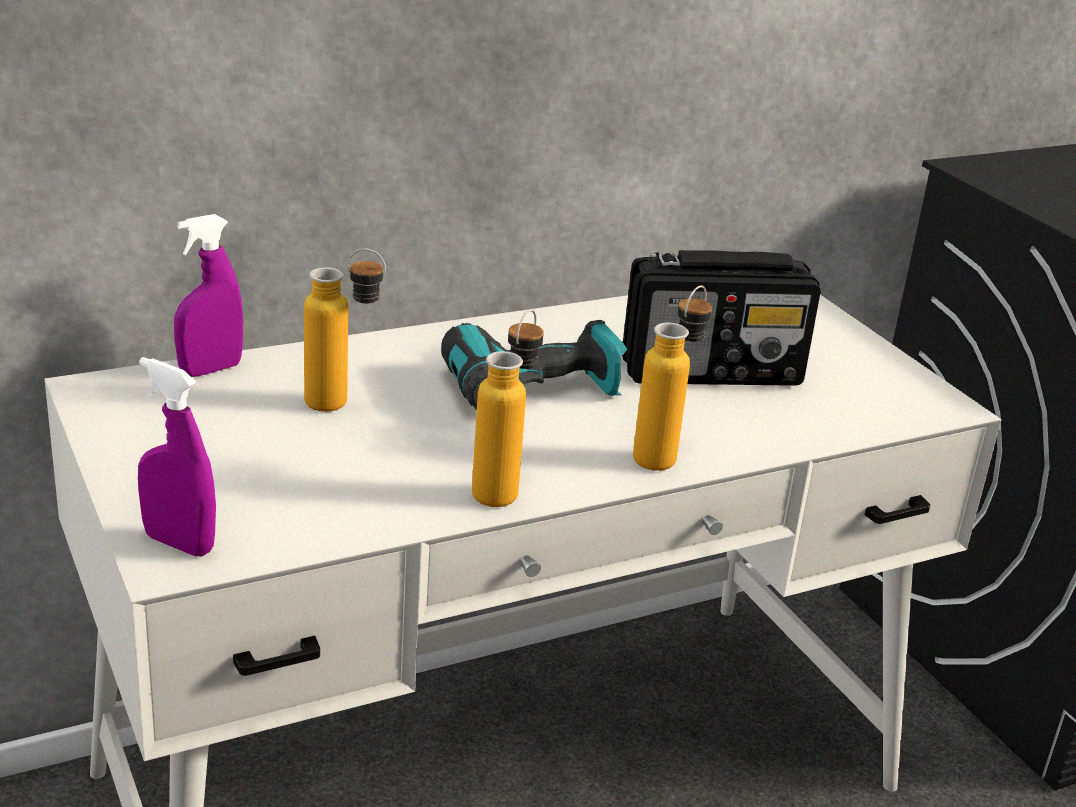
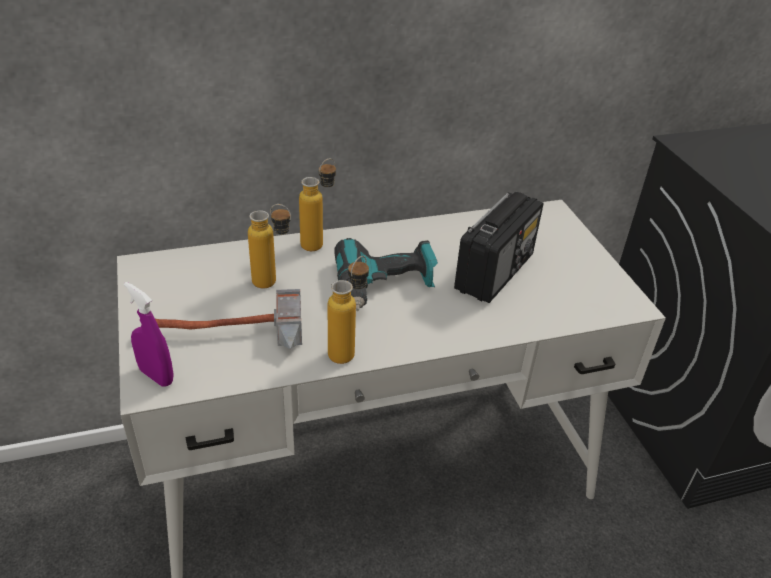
camera: 10 degrees right, 10 degrees up
purple spray bottle [174,214,243,377] -> none
radio [622,250,821,386] -> radio turned 60 degrees counterclockwise [454,192,544,303]
bottle [633,285,712,471] -> bottle moved to [299,158,336,251]
none -> hammer [155,289,302,349]

